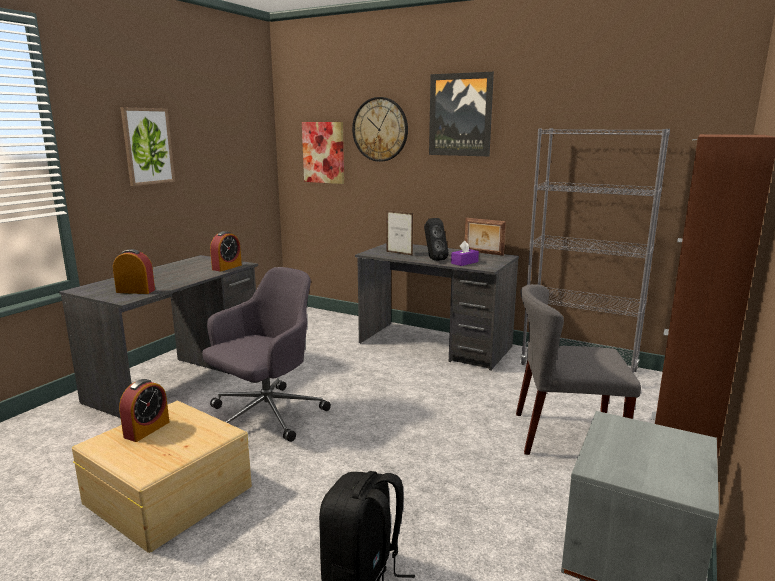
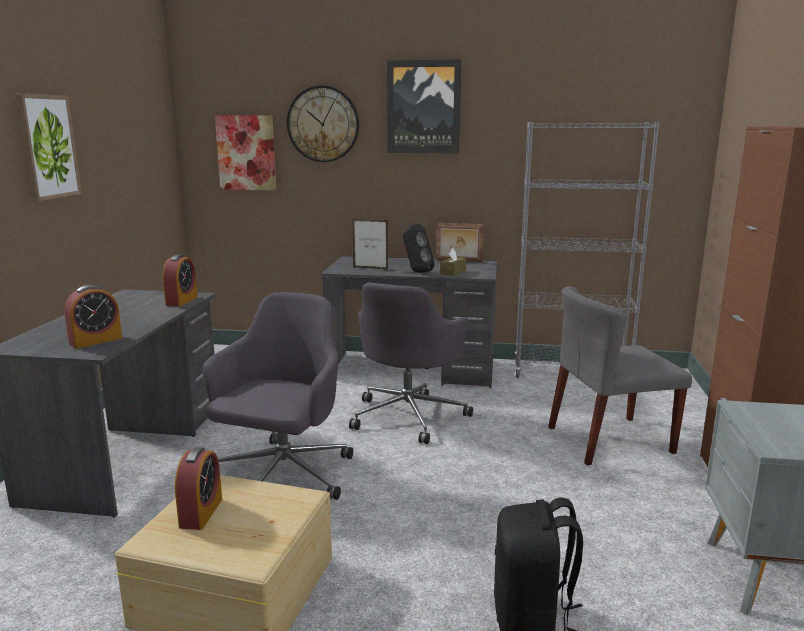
camera: 20 degrees left, 0 degrees up
alarm clock [113,249,155,294] -> alarm clock turned 150 degrees clockwise [64,285,122,349]
purple tissue box [451,241,479,266] -> brown tissue box [440,248,466,276]
none -> grey office chair [349,282,473,444]

